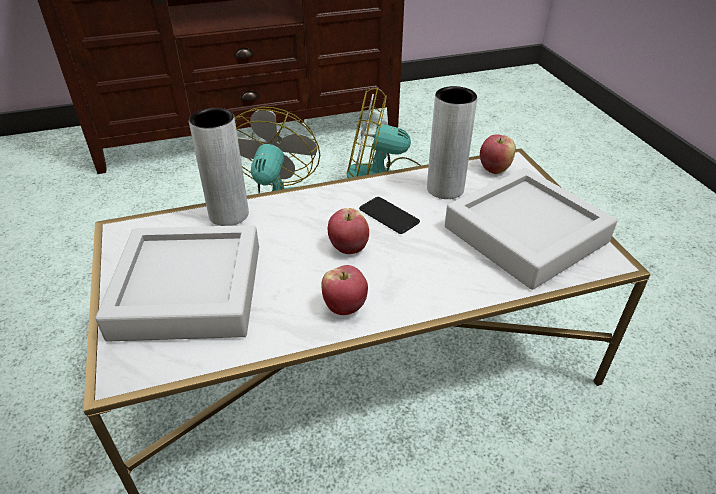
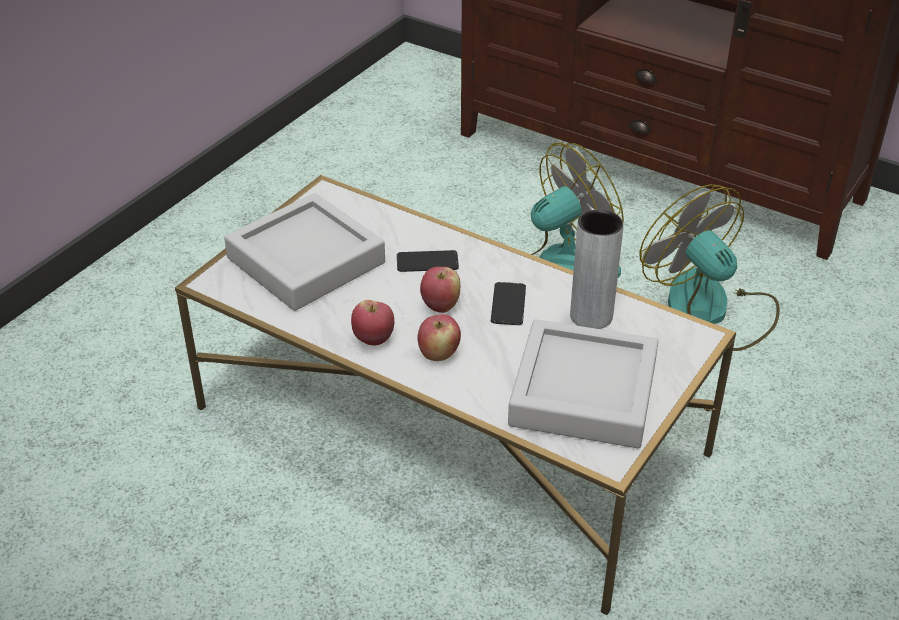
camera: 50 degrees right, 0 degrees up
grey vase [189,108,249,226] -> none
apple [480,134,516,174] -> apple moved to [417,315,461,361]
none -> phone [397,250,459,272]

